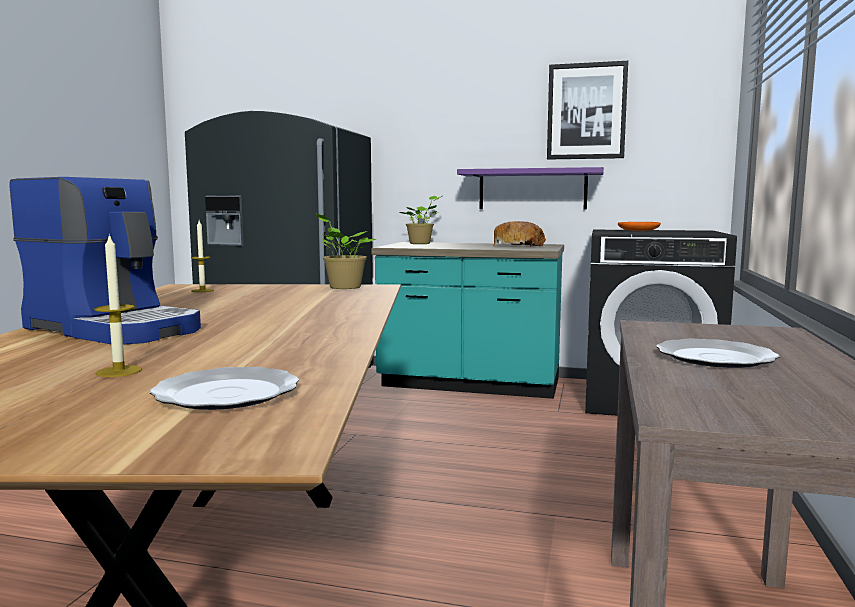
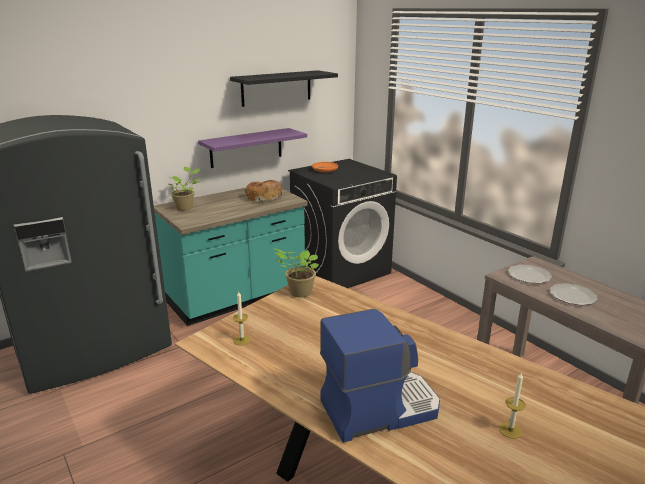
camera: 50 degrees left, 15 degrees up
plate [150,367,299,410] -> plate moved to [508,264,552,283]
picture [547,61,628,160] -> black shelf [230,70,338,107]

